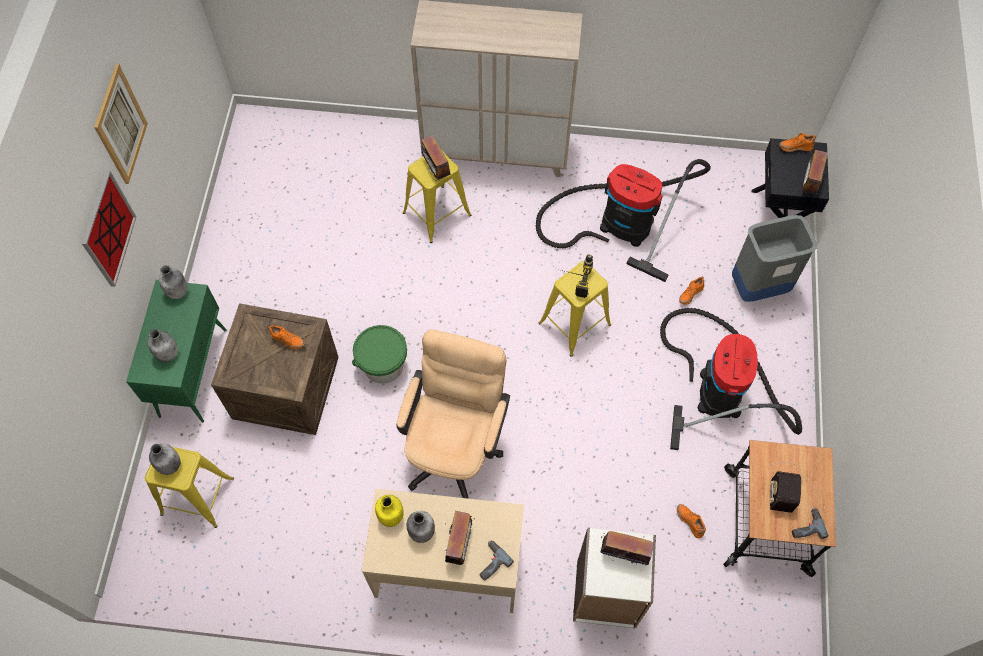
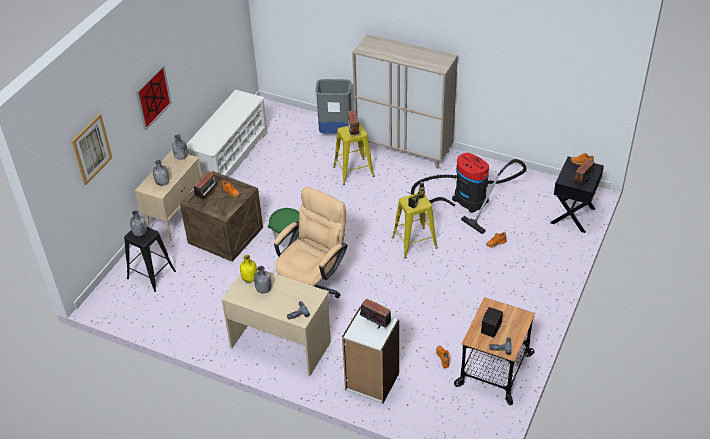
camera: 20 degrees right, 20 degrees down
picture [94,64,148,184] -> picture moved to [71,114,112,185]
green cabinet [126,280,227,423] -> beige cabinet [135,150,202,241]
yellow stool [145,447,234,528] -> black stool [124,227,176,292]
radio [445,511,475,565] -> radio moved to [194,171,219,199]
vacuum cleaner [660,308,802,450] -> none
grey trash can [732,215,817,302] -> grey trash can moved to [315,79,352,134]
none -> white shoe rack [186,90,267,177]

